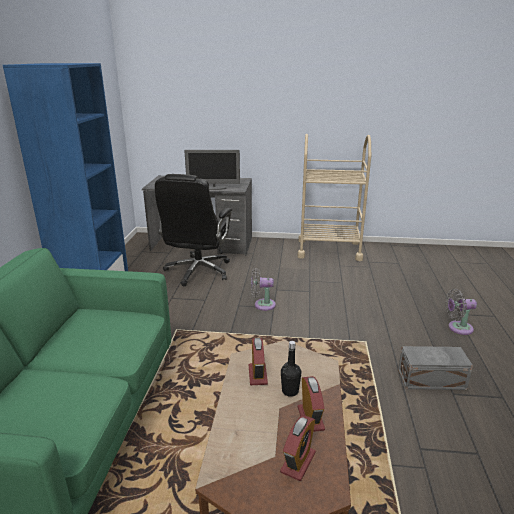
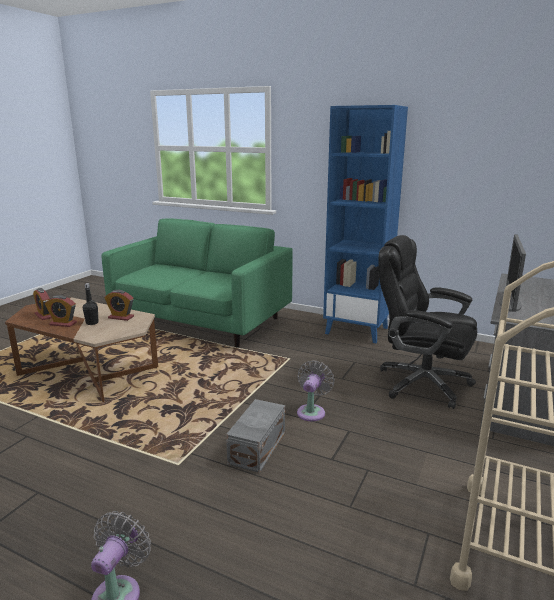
camera: 110 degrees right, 5 degrees down
grey storage box [398,346,473,390] -> grey storage box moved to [226,399,285,473]

